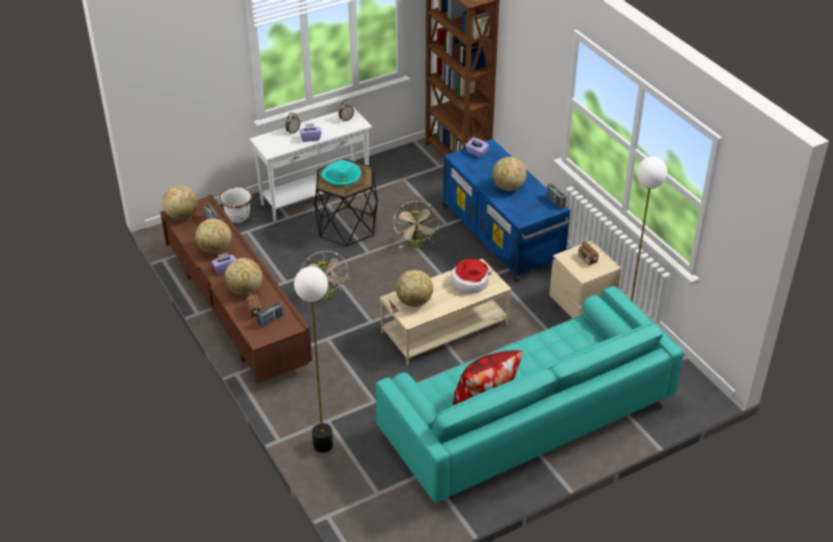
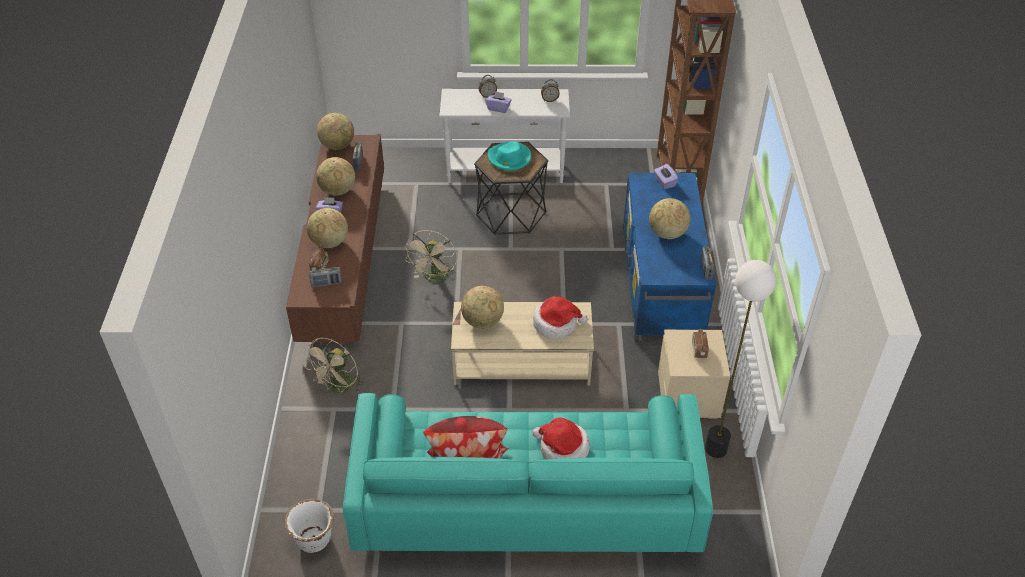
camera: 30 degrees right, 5 degrees up
white planter [219,187,252,223] -> white planter moved to [285,498,334,553]
floor lamp [294,267,333,453] -> none
beige fan [393,201,439,248] -> beige fan moved to [304,338,364,394]
none -> hat [533,417,590,460]

